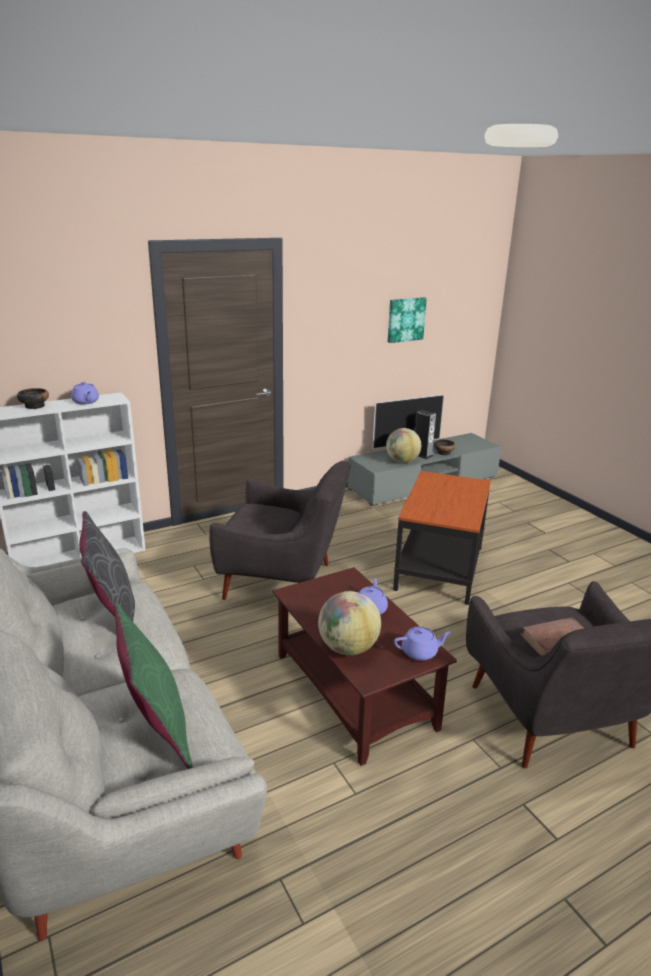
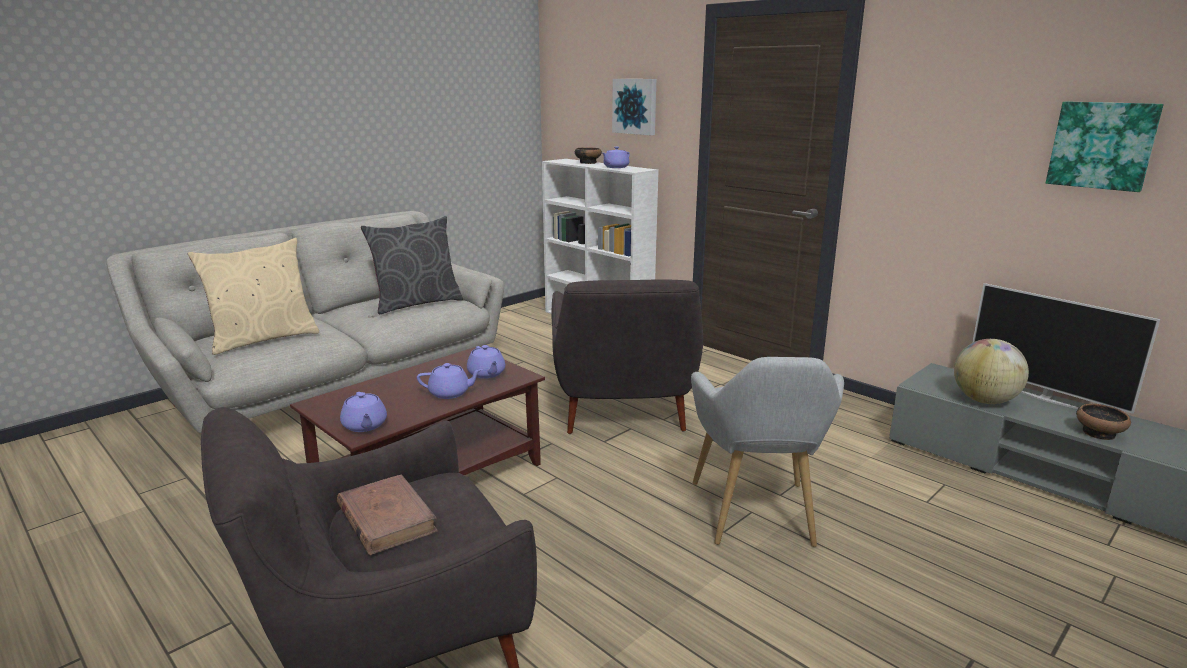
camera: 75 degrees right, 5 degrees down
green pillow [113,602,192,769] -> beige pillow [188,238,319,355]
globe [318,591,381,655] -> none
side table [393,471,491,605] -> grey armchair [691,357,844,547]
speaker [415,410,436,459] -> none
none -> purple teapot [467,345,505,379]
none -> picture [612,79,656,135]

